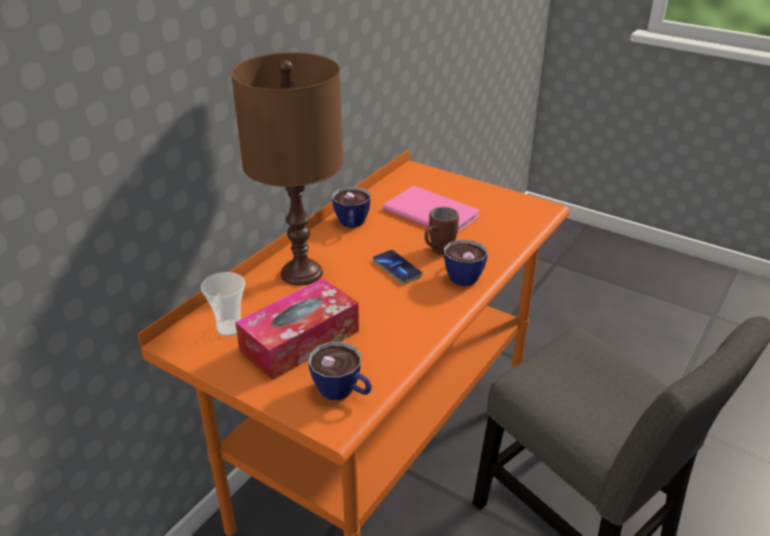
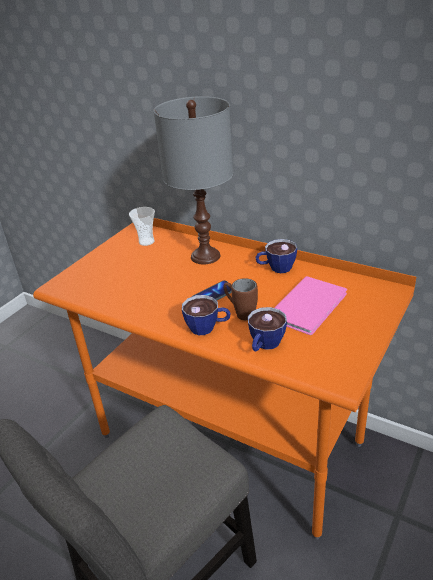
camera: 90 degrees right, 0 degrees up
brown table lamp [231,52,343,286] -> grey table lamp [154,96,233,264]
tissue box [235,279,359,380] -> none
cup [308,342,372,400] -> cup moved to [248,307,287,352]

